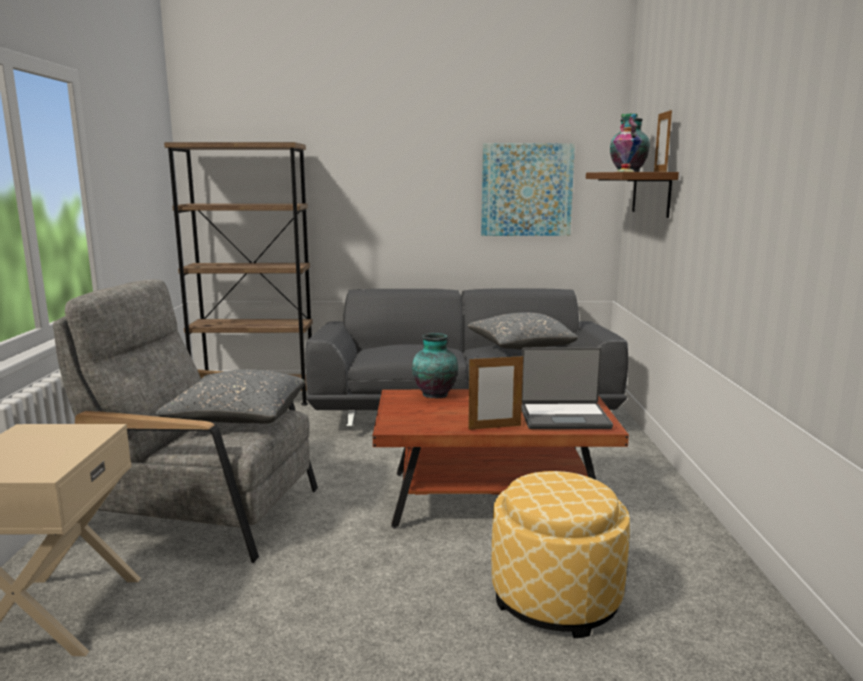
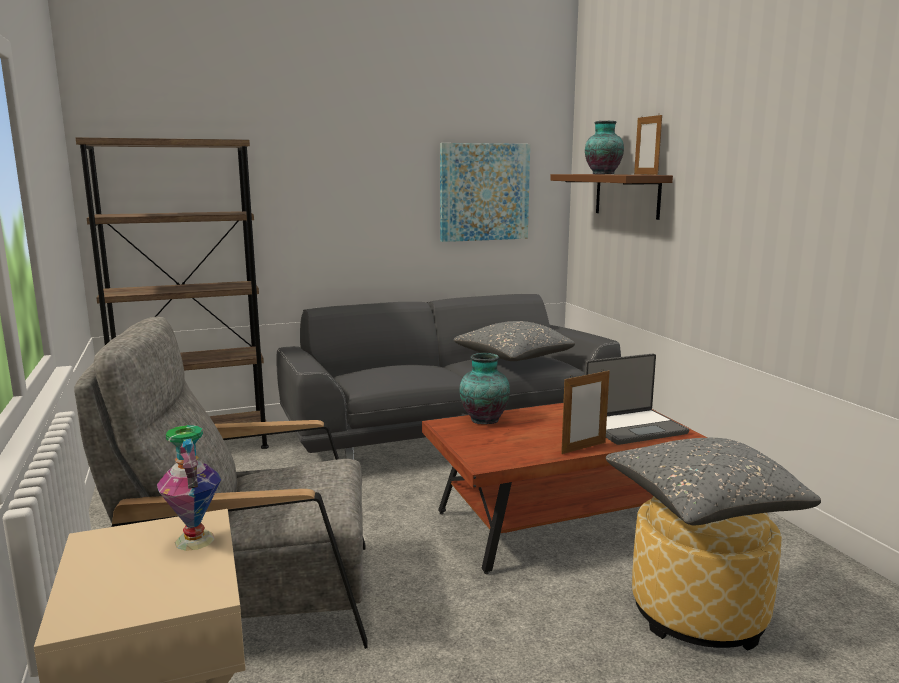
camera: 20 degrees left, 0 degrees up
grey pillow [156,369,305,424] -> grey pillow moved to [606,438,821,525]
vase [613,114,642,172] -> vase moved to [157,425,221,551]

